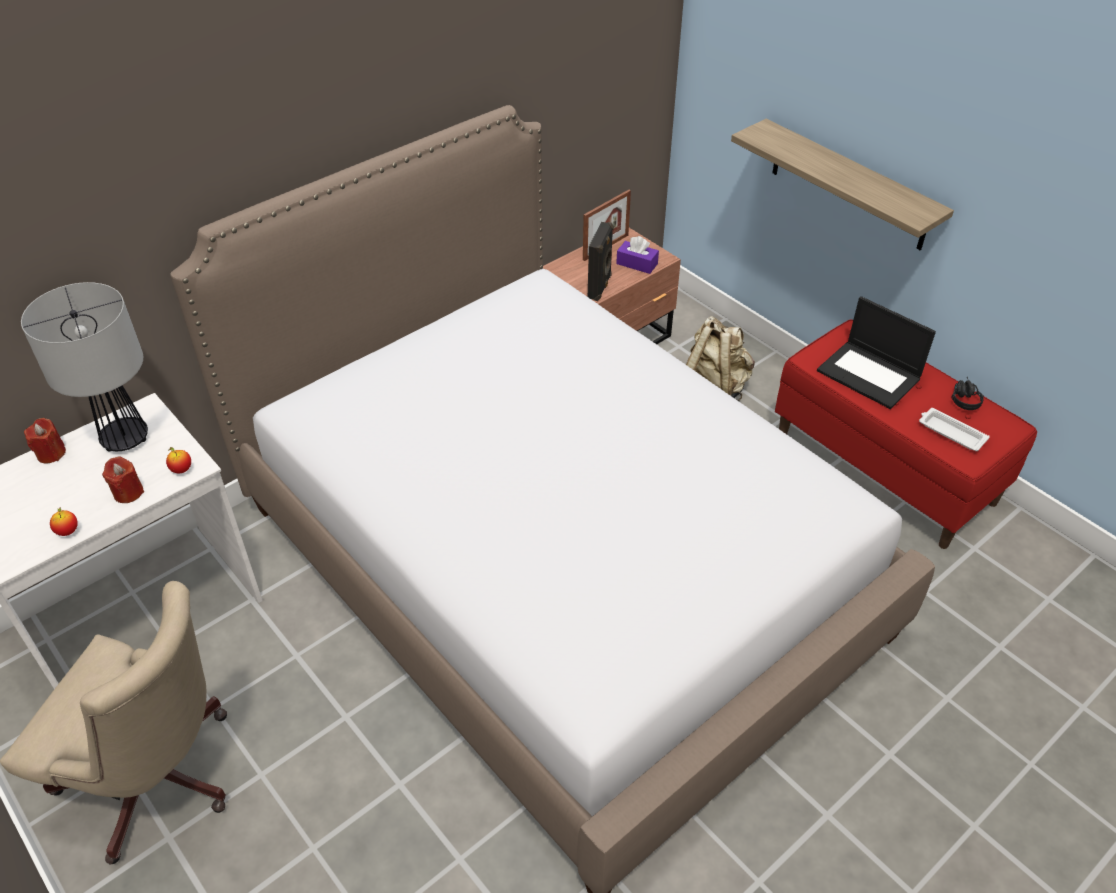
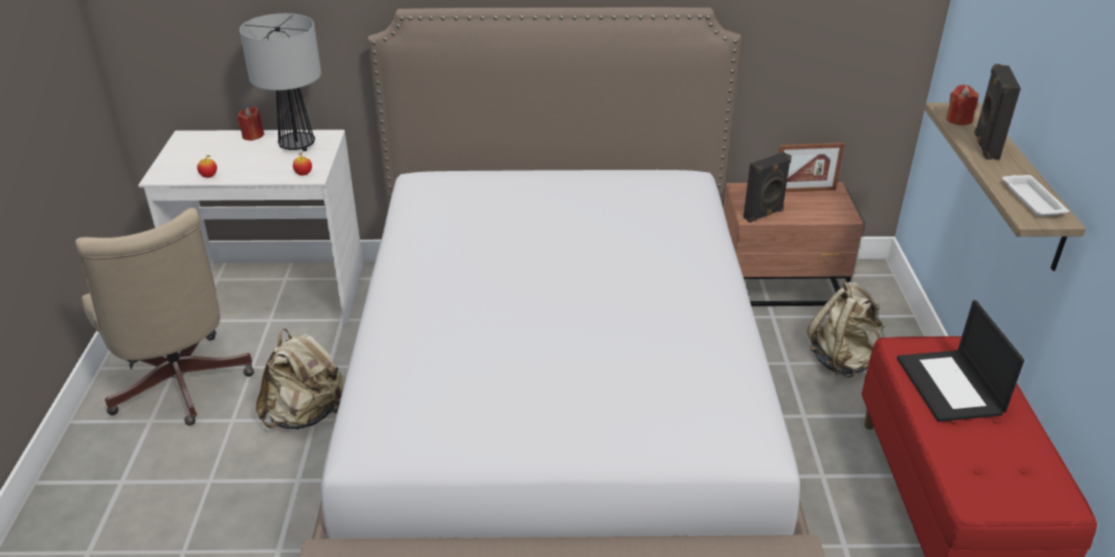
camera: 40 degrees right, 10 degrees down
red candle [102,456,144,503] -> red candle moved to [946,84,979,125]
purple tissue box [616,236,659,274] -> none
white tray [919,408,990,451] -> white tray moved to [1002,175,1069,216]
black headphones [952,377,984,410] -> none
none -> beige backpack [256,329,345,429]
none -> black speaker [974,64,1021,160]

